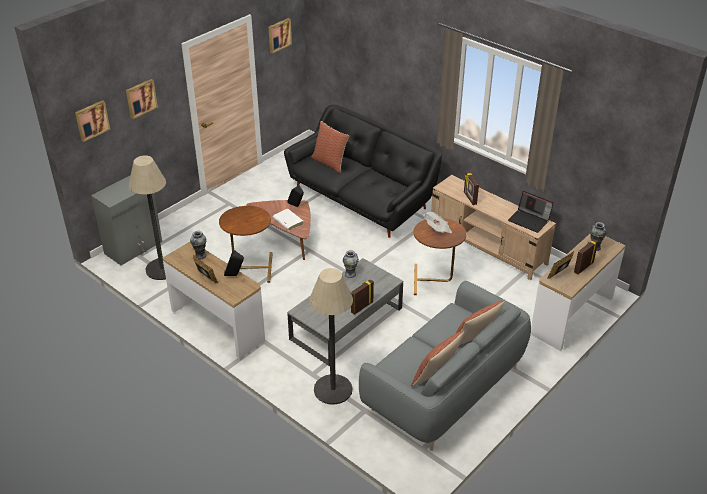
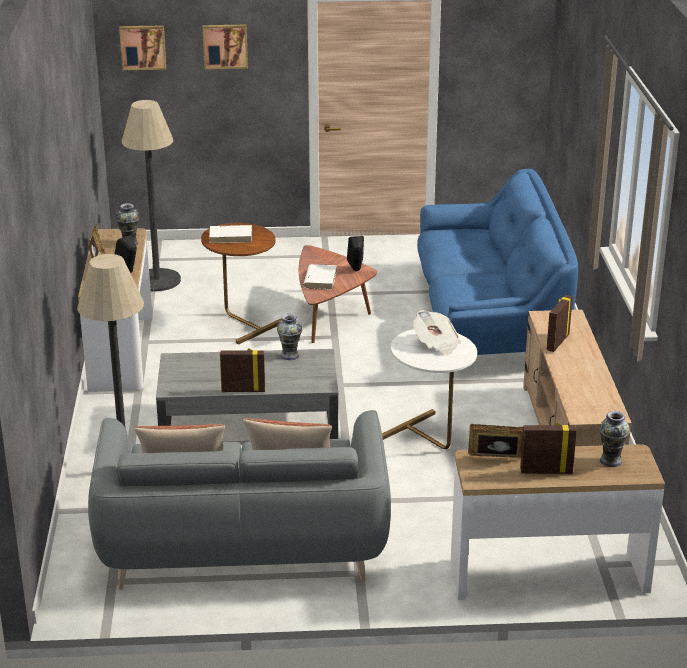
camera: 45 degrees right, 10 degrees down
grey cabinet [91,176,162,265] -> none
picture [268,18,292,54] -> none
black sofa [284,104,442,238] -> blue sofa [417,169,578,355]
pillow [311,121,349,173] -> none
brown side table [414,218,467,295] -> white side table [382,329,477,449]
laptop [508,191,553,233] -> none
none -> white book [209,225,252,243]

